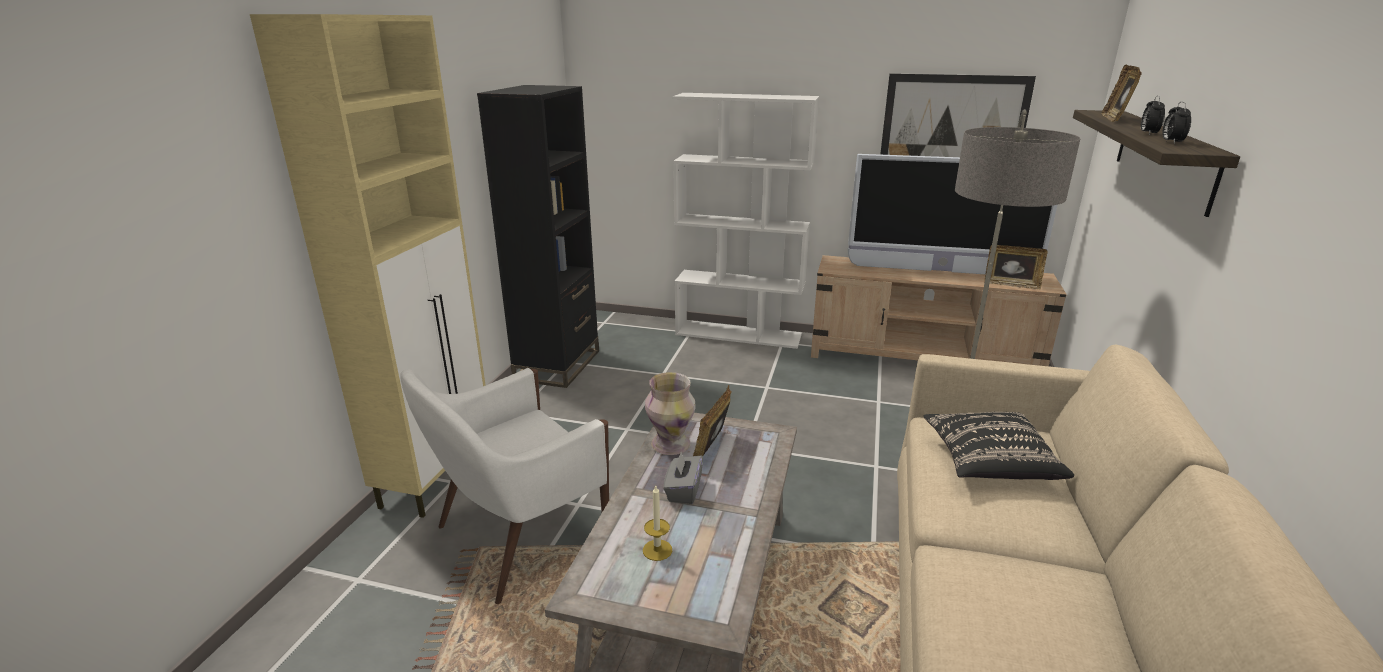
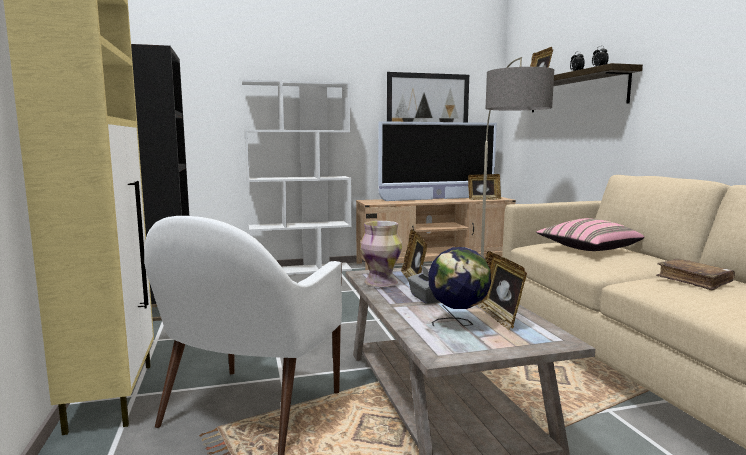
camera: 30 degrees left, 15 degrees down
candle [643,486,672,561] -> globe [428,247,491,326]
black pillow [923,412,1074,480] -> pink pillow [536,218,644,251]
none -> picture frame [478,251,527,330]
none -> brown book [656,258,735,290]

